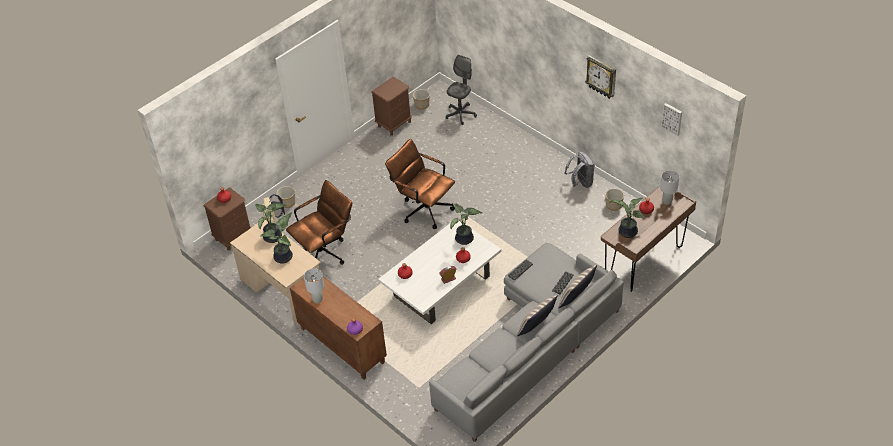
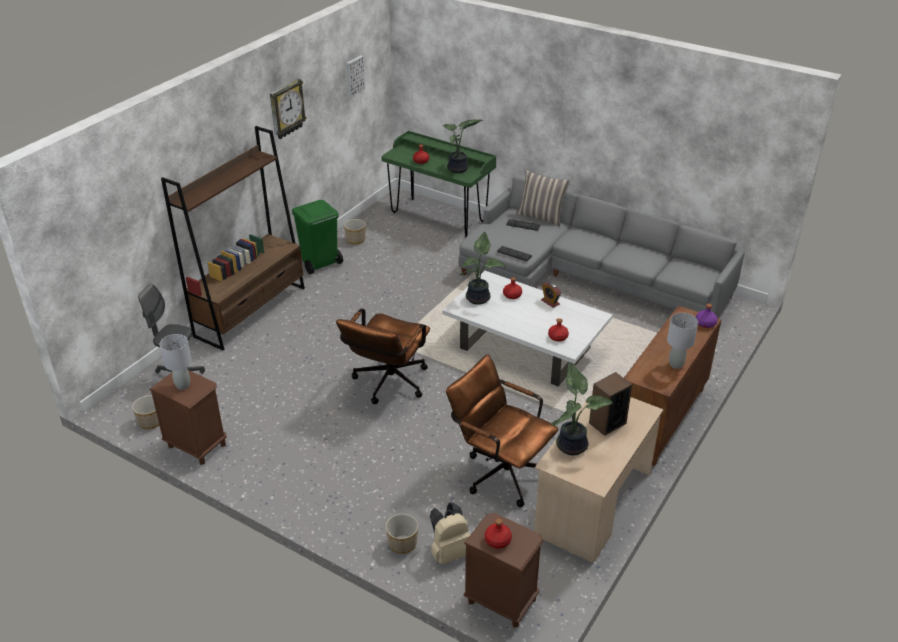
camera: 105 degrees left, 10 degrees down
potted plant [260,212,293,264] -> speaker [589,372,632,436]
pillow [517,295,558,336] -> none
grey backpack [564,152,595,188] -> green trash can [292,200,343,274]
brown desk [601,186,696,292] -> green desk [381,131,496,237]
grey table lamp [660,170,679,205] -> grey table lamp moved to [160,334,192,390]
none -> brown bookcase [161,126,305,350]

